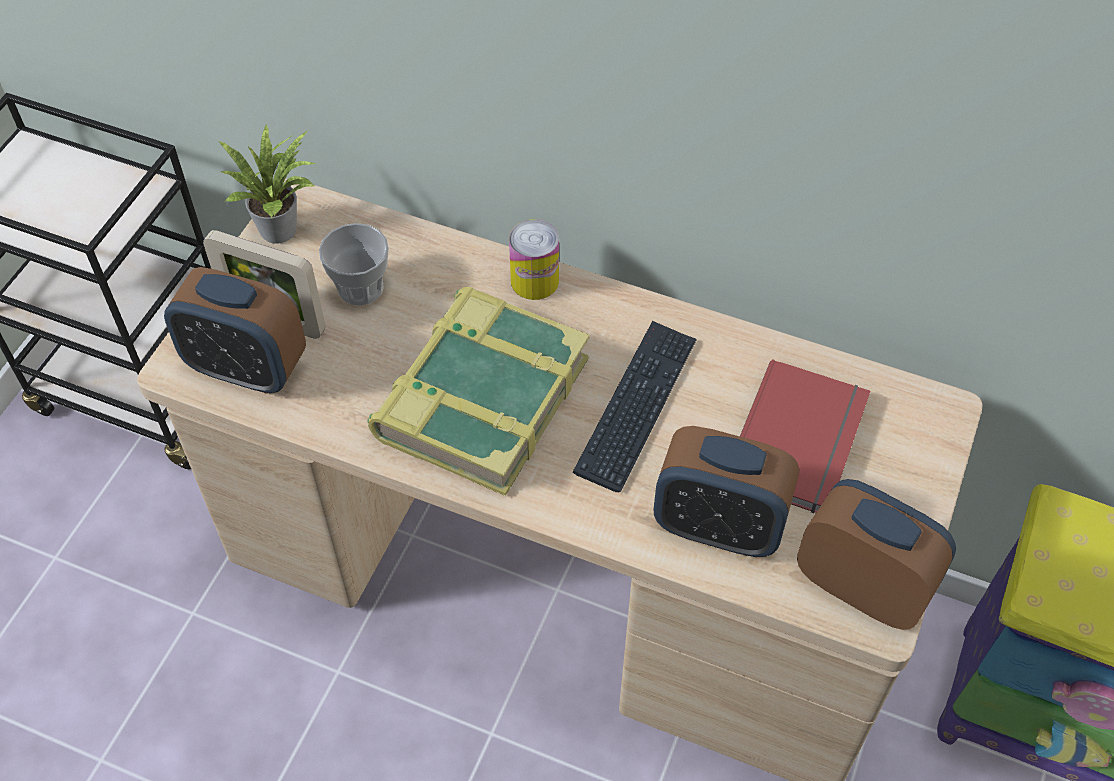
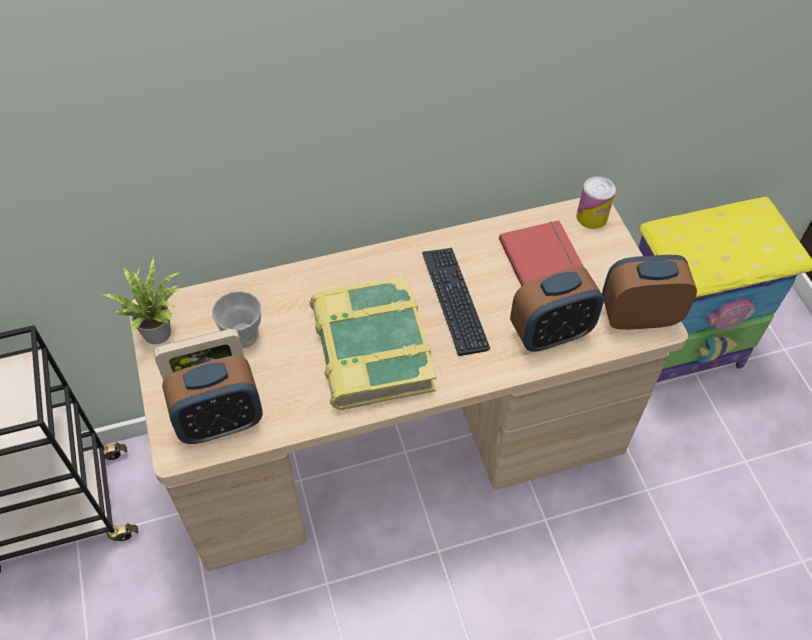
camera: 40 degrees left, 0 degrees up
can [509,219,559,300] -> can moved to [577,176,616,229]

